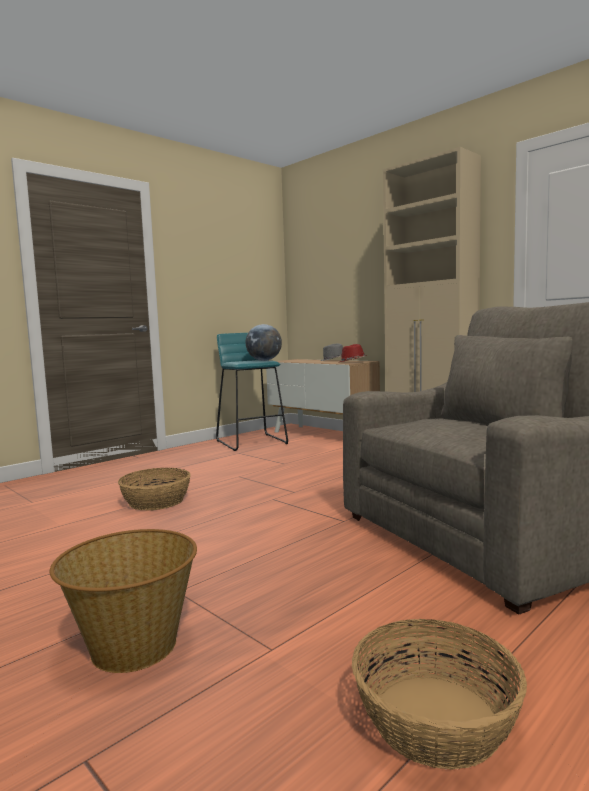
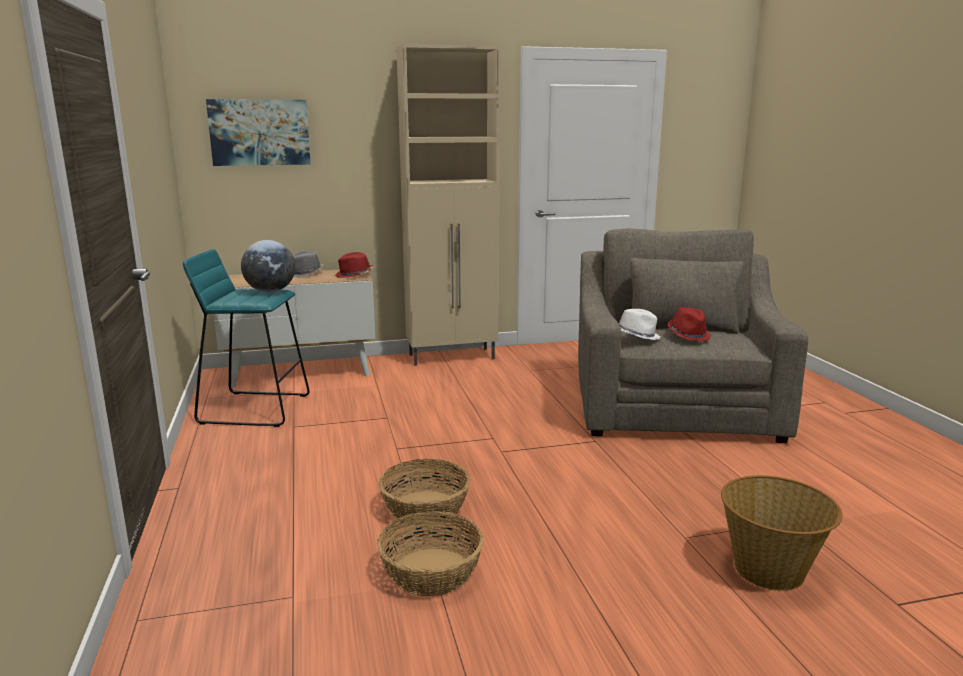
camera: 60 degrees left, 10 degrees up
basket [352,619,527,770] -> basket moved to [377,511,484,596]
none -> picture [206,99,311,166]
none -> white hat [619,309,661,340]
none -> red hat [667,307,711,341]

